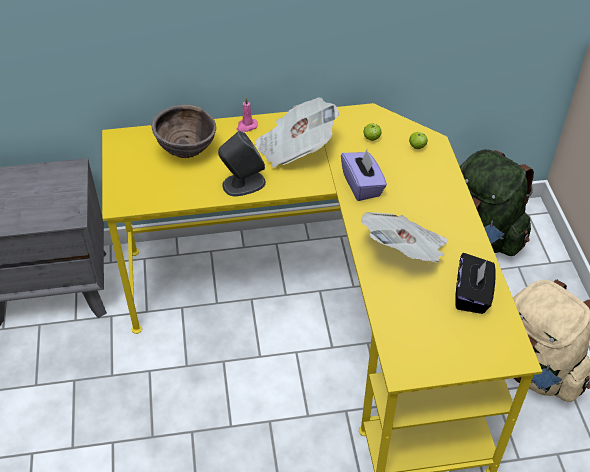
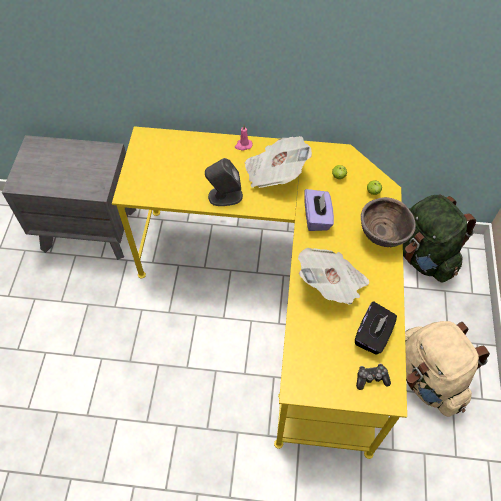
camera: 15 degrees right, 10 degrees up
brown bowl [152,105,216,158] -> brown bowl moved to [361,197,416,247]
none -> game controller [356,364,391,390]

